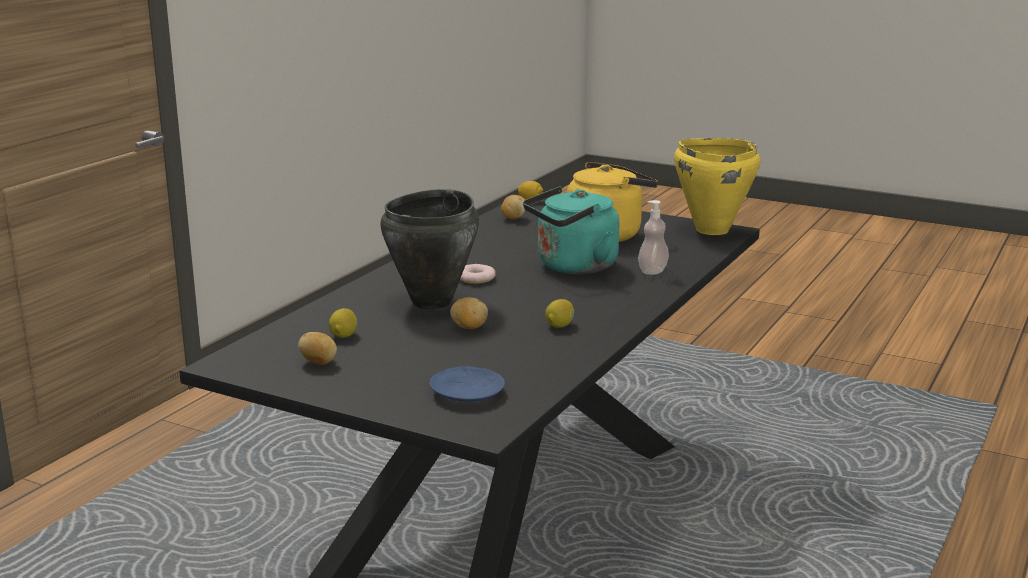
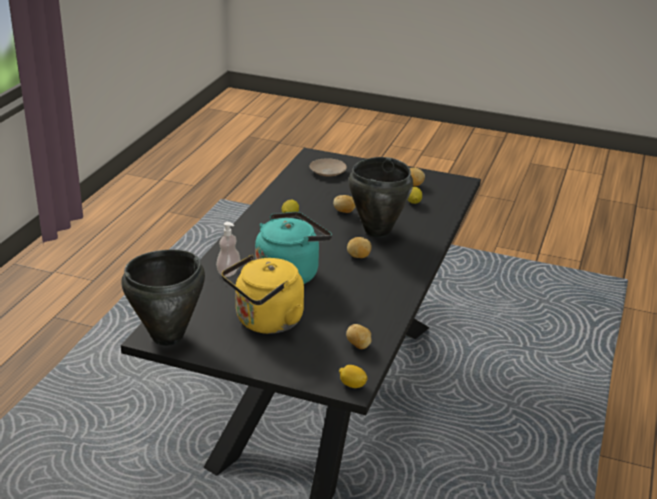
camera: 170 degrees right, 10 degrees up
blue plate [430,366,505,402] -> beige plate [309,158,347,176]
donut [460,264,496,284] -> potato [347,237,372,258]
yellow cooking pot [674,138,760,235] -> black cooking pot [121,250,205,346]

